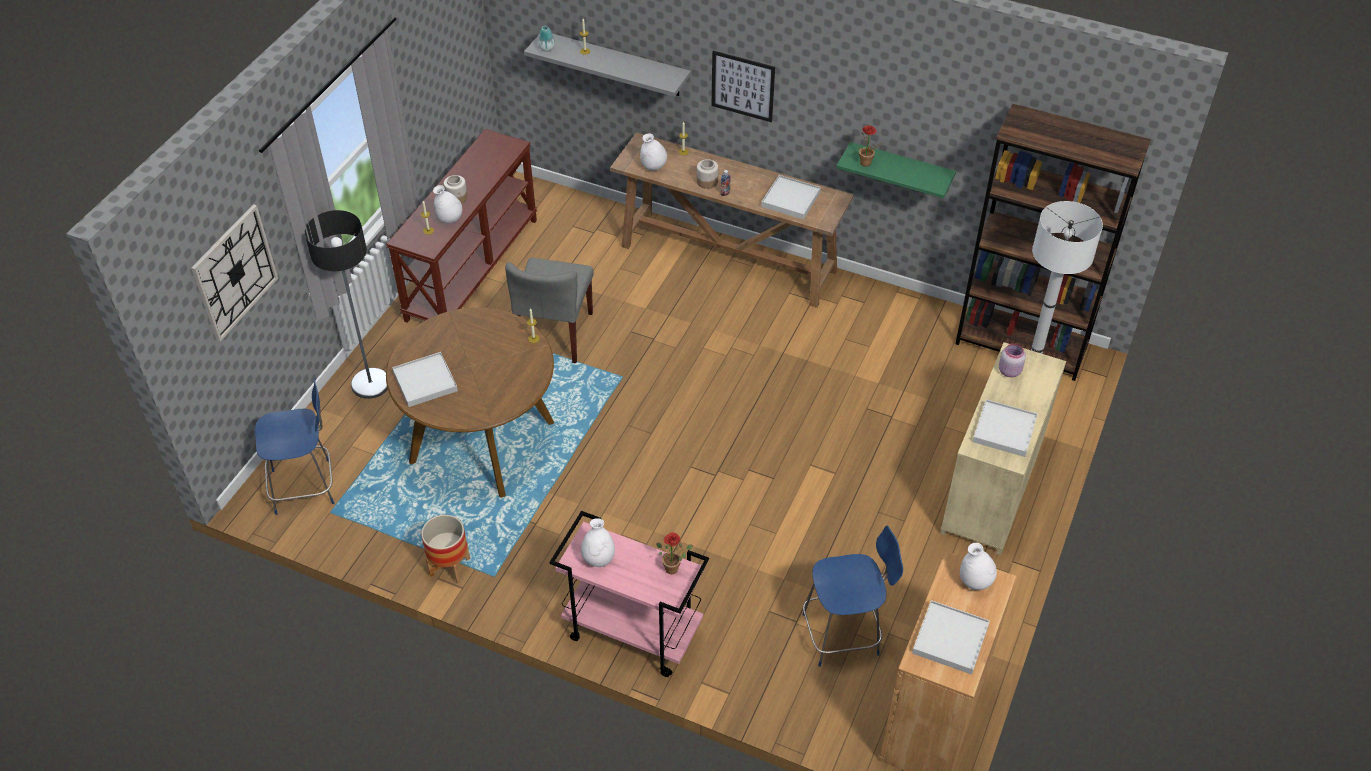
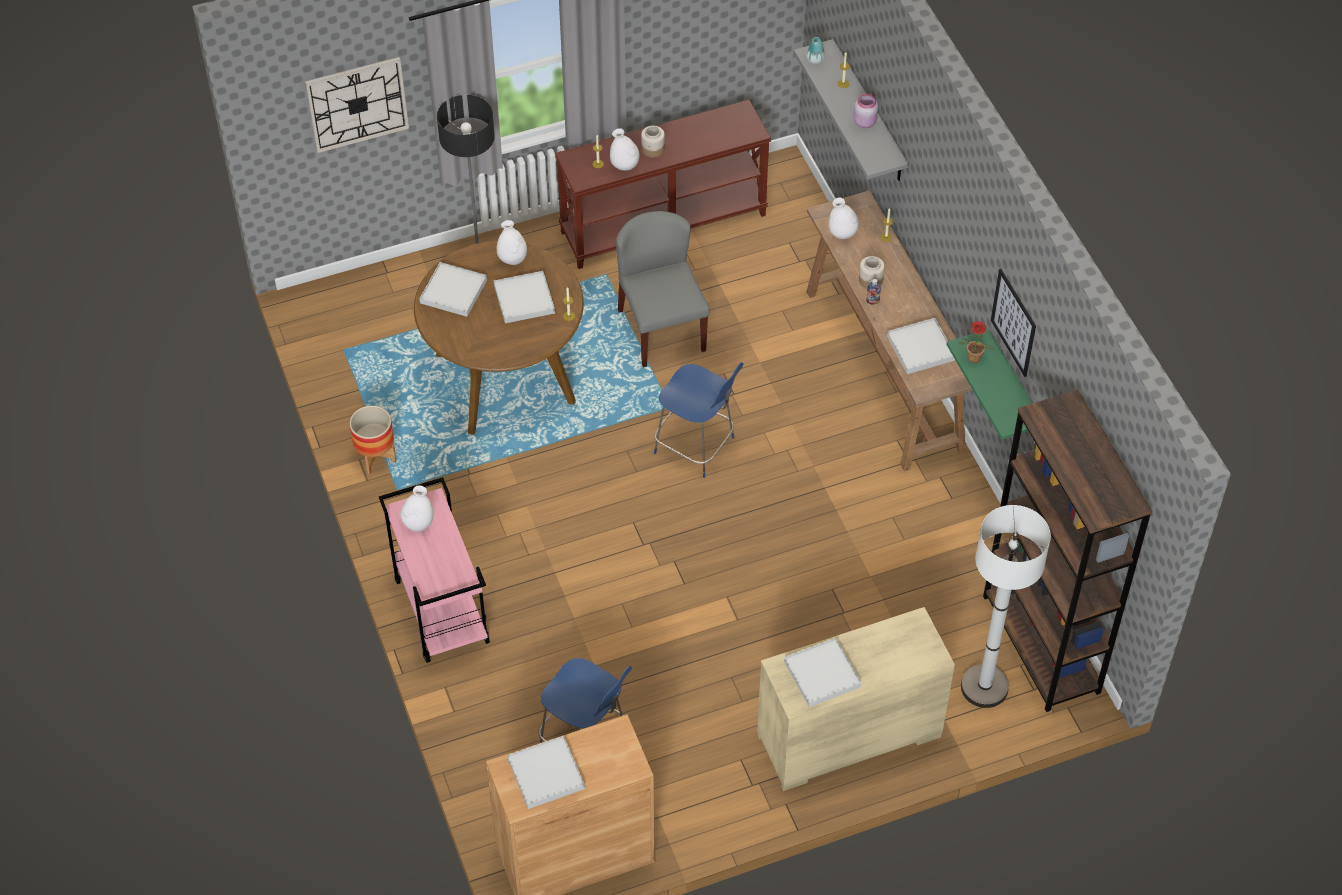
camera: 45 degrees right, 5 degrees up
blue chair [255,378,334,515] -> blue chair moved to [654,362,743,478]
grey chair [505,258,594,363] -> grey chair turned 105 degrees clockwise [616,211,710,367]
potted plant [657,533,694,574] -> none
picture [712,51,775,122] -> picture moved to [991,269,1036,377]
white vase [960,543,997,590] -> white vase moved to [497,220,527,265]
pink jar [999,343,1026,377] -> pink jar moved to [853,94,878,128]
none -> white tray [494,271,555,323]

